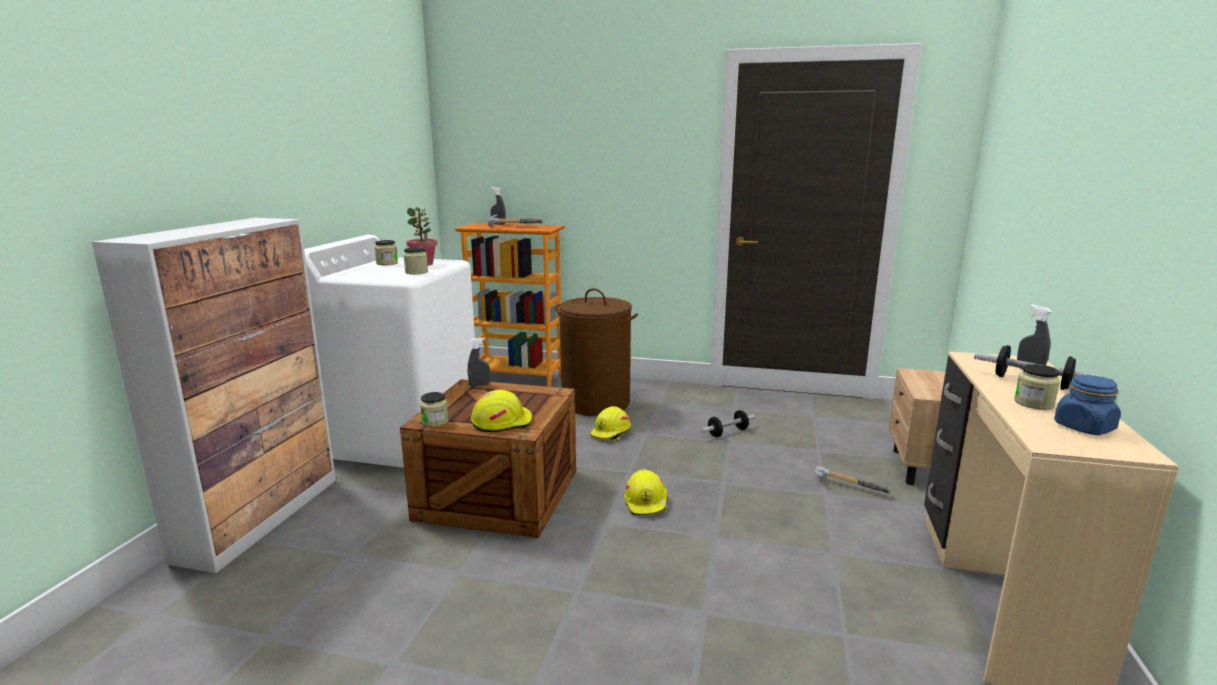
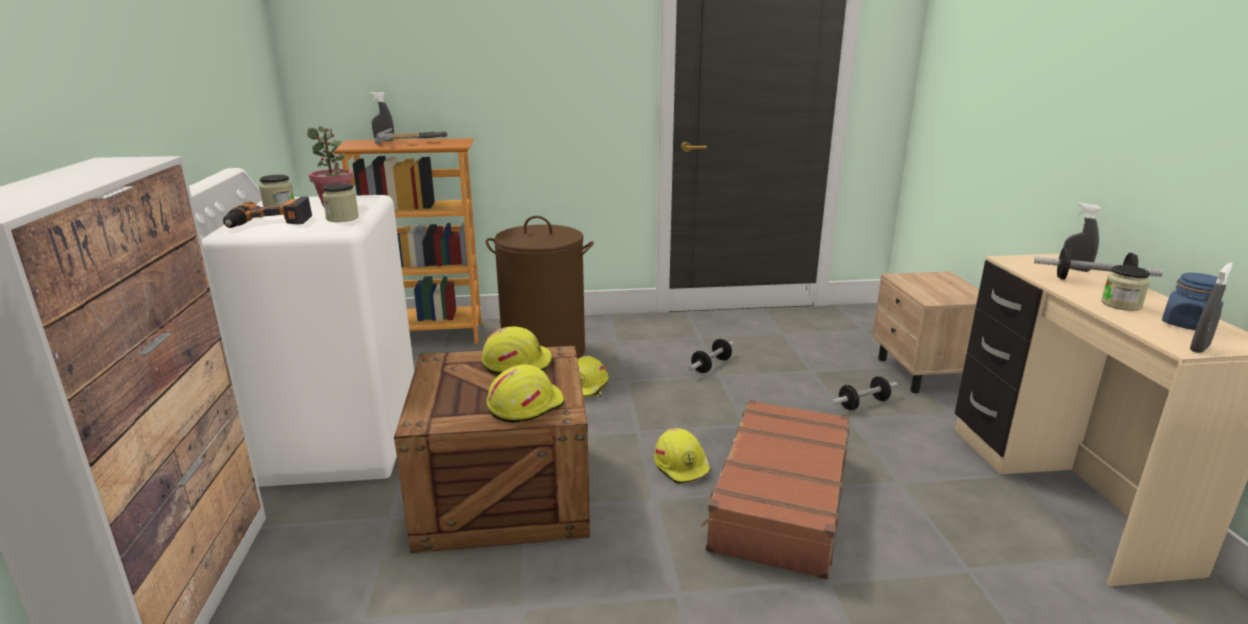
camera: 20 degrees left, 5 degrees up
jar [420,392,449,427] -> none
grey spray bottle [468,338,490,387] -> grey spray bottle moved to [1190,263,1233,353]
hammer [815,467,891,493] -> dumbbell [831,376,898,410]
none -> power drill [223,196,312,228]
none -> yellow hard hat [482,326,553,374]
none -> brown suitcase [701,400,849,580]

